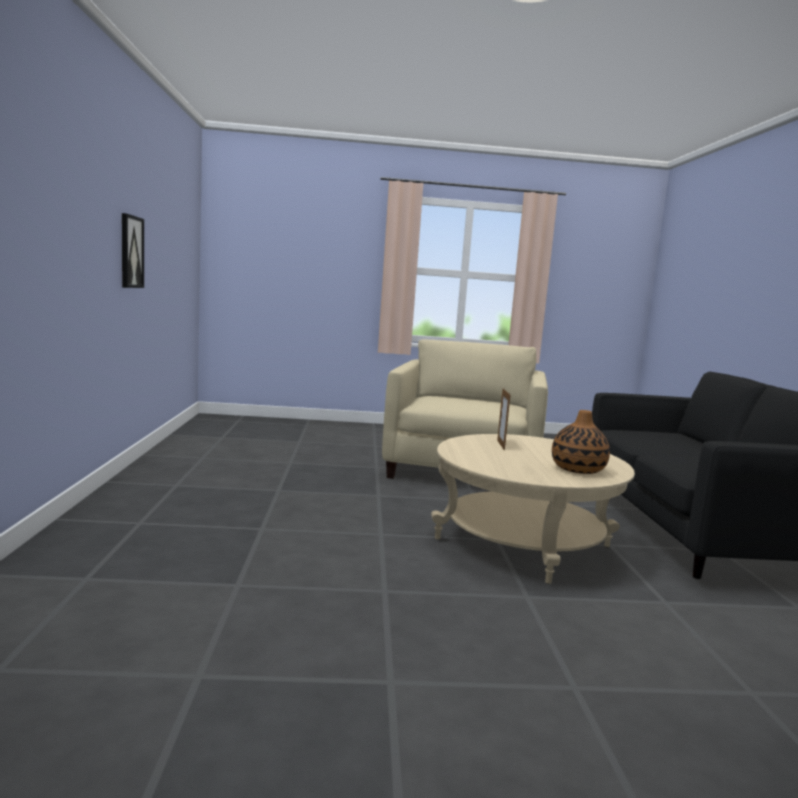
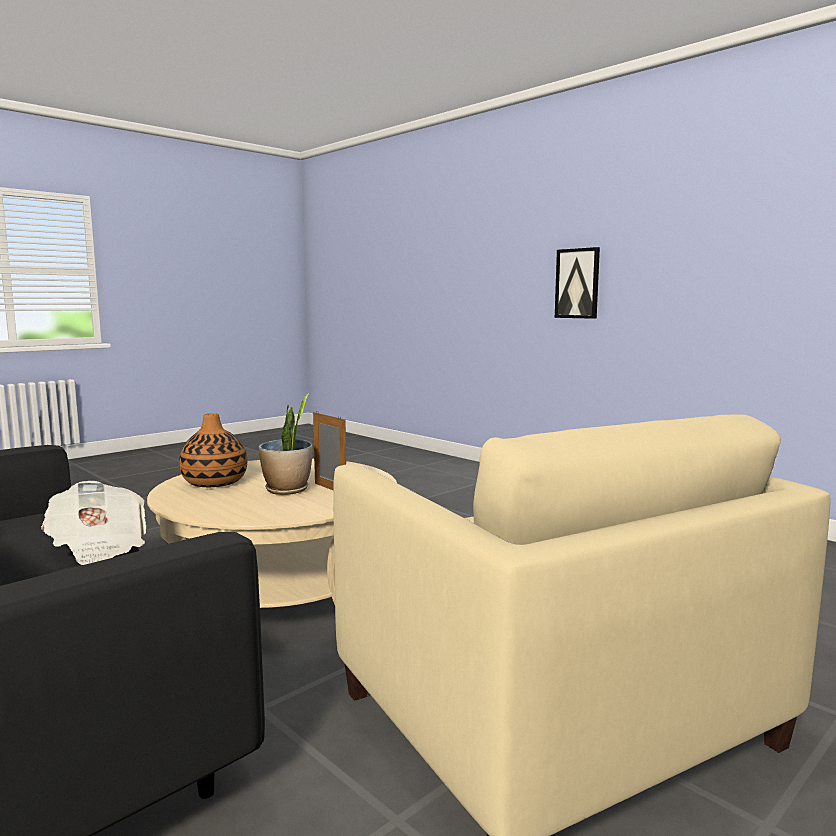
camera: 140 degrees right, 0 degrees up
picture [122,213,144,288] -> picture moved to [555,247,600,319]
none -> newspaper [41,481,146,565]
none -> potted plant [259,393,313,495]

